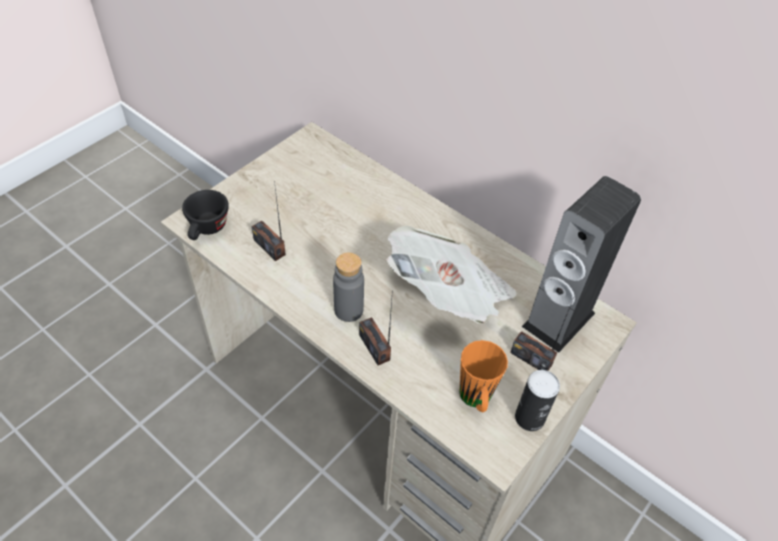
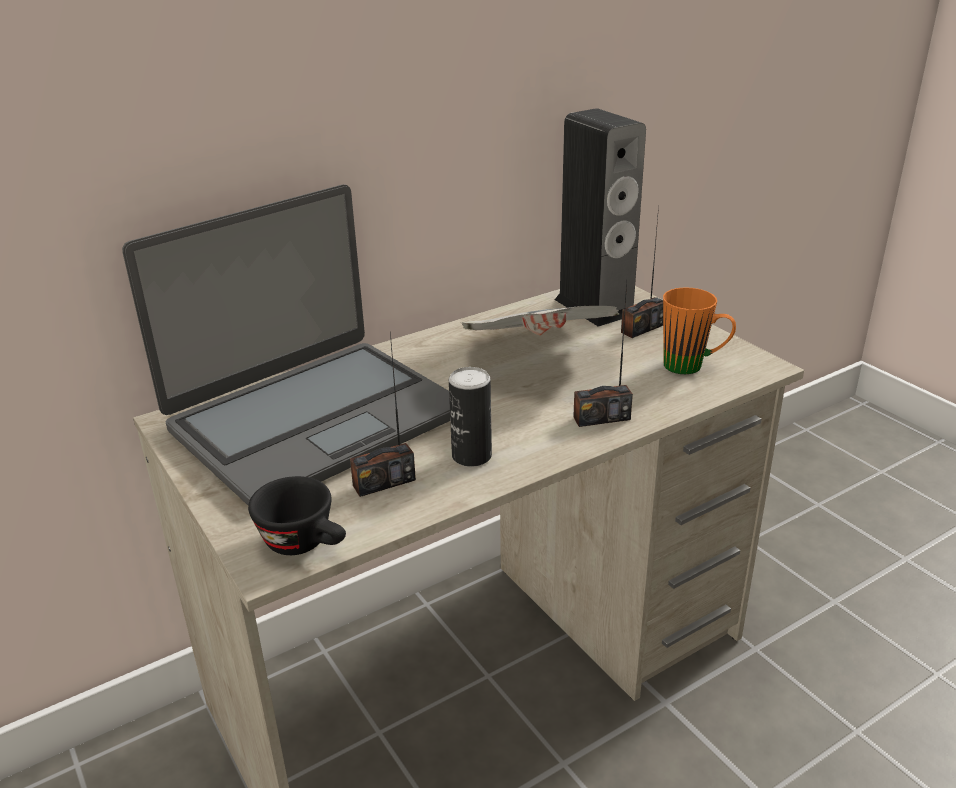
camera: 70 degrees left, 20 degrees down
grey bottle [333,252,364,322] -> none
can [515,370,560,431] -> can moved to [449,367,492,467]
none -> laptop [122,184,450,505]

